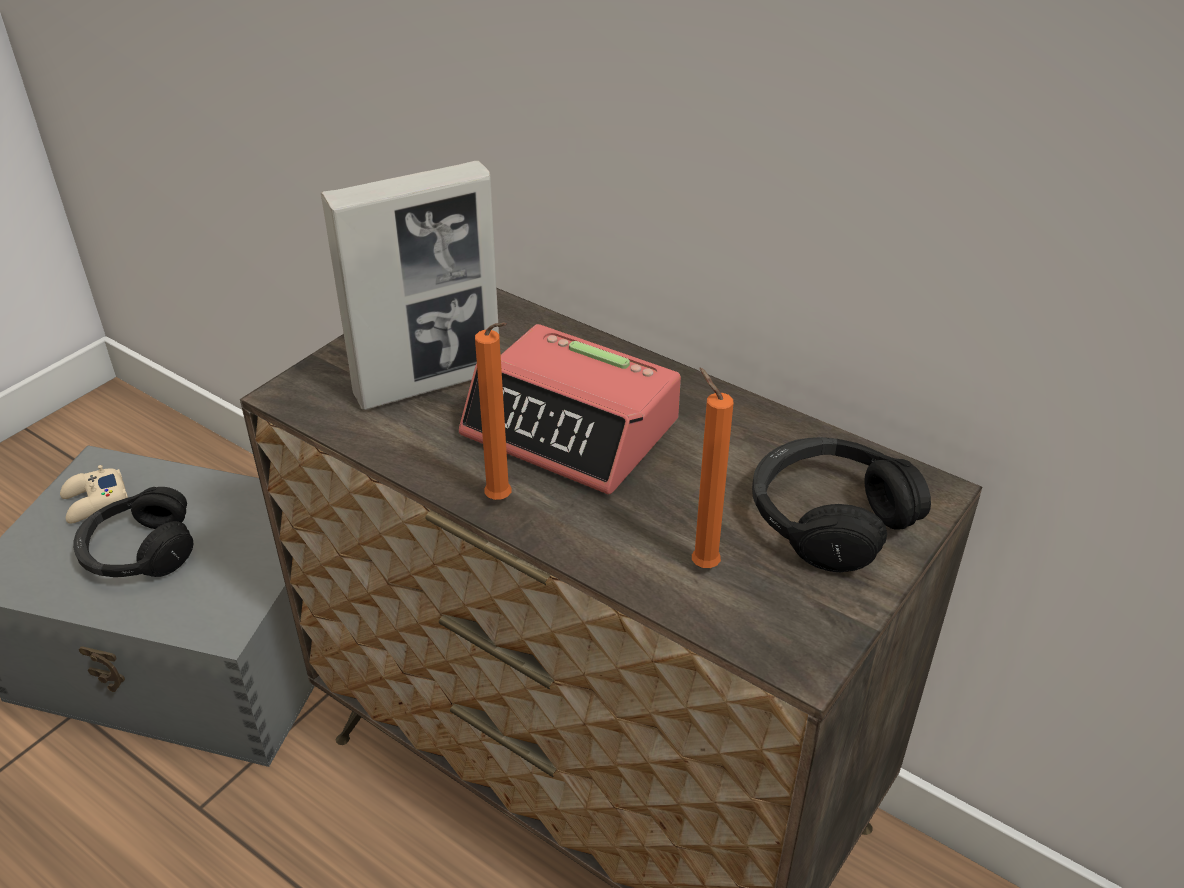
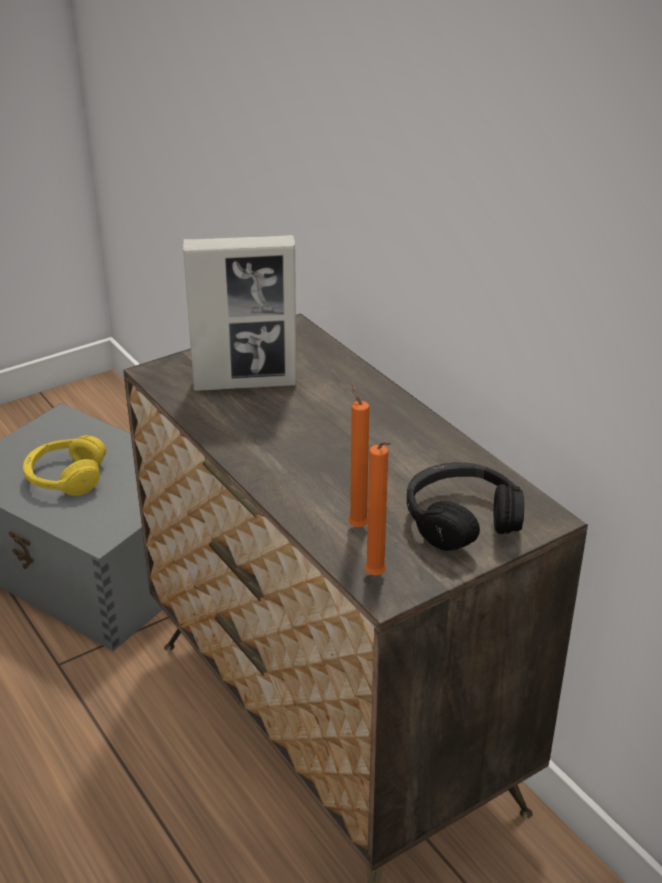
camera: 20 degrees right, 5 degrees down
beige game controller [60,465,128,524] -> none
black headphones [73,487,193,577] -> yellow headphones [23,435,106,496]
alarm clock [459,324,681,495] -> none
orange candle [475,322,511,500] -> orange candle moved to [365,442,391,575]

